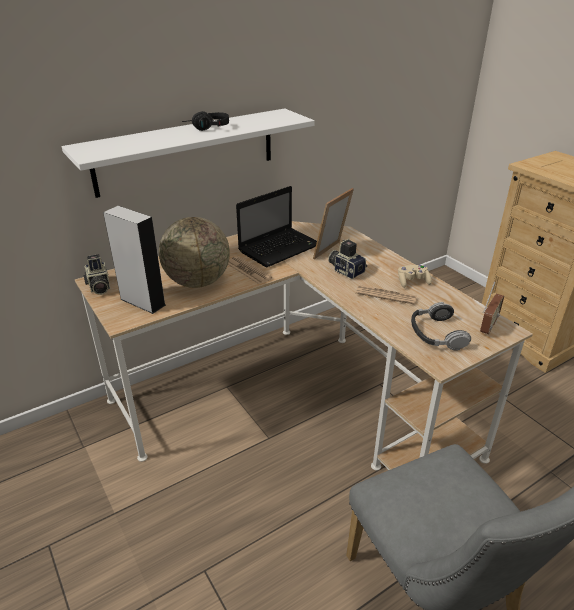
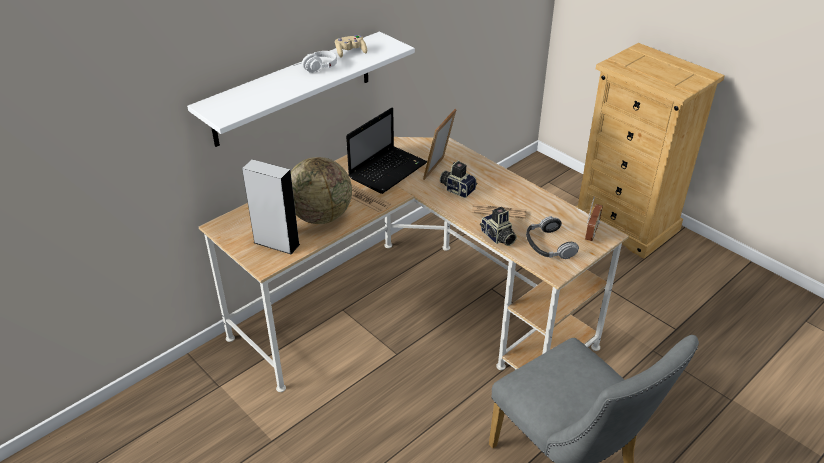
camera: 10 degrees left, 5 degrees up
camera [84,254,110,295] -> camera moved to [480,207,517,246]
black headphones [182,111,229,131] -> white headphones [293,51,337,73]
beige game controller [398,265,432,288] -> beige game controller moved to [335,35,367,58]

